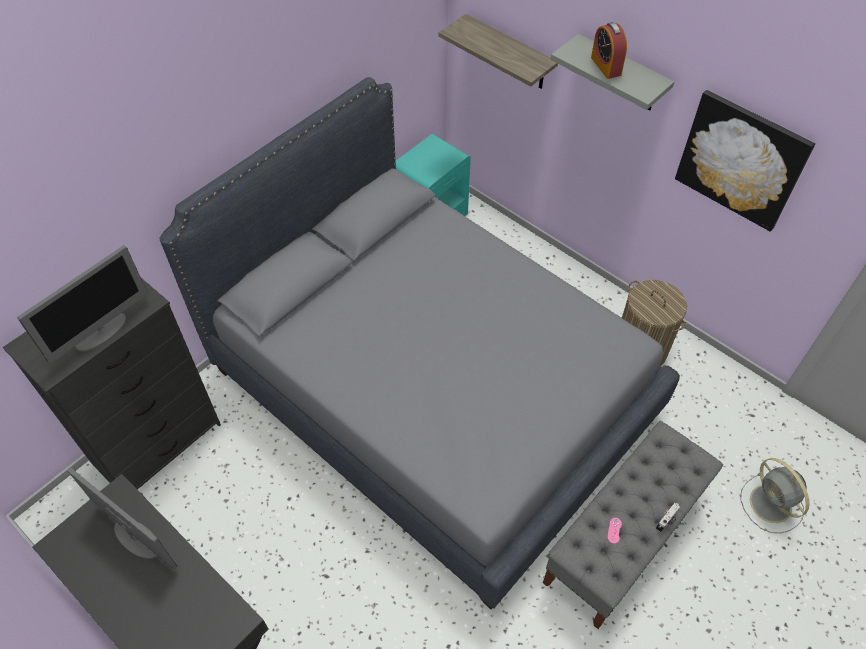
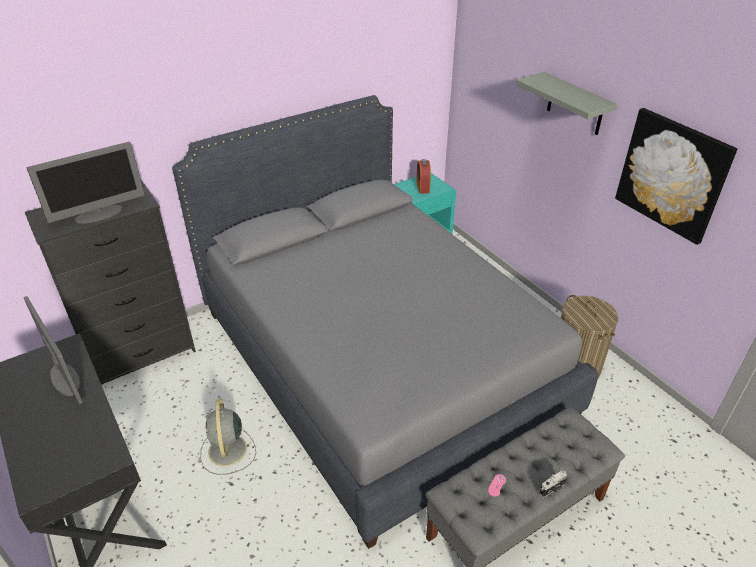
camera: 15 degrees right, 15 degrees down
shelf [438,14,558,89] -> none
alarm clock [591,22,627,79] -> alarm clock moved to [416,159,431,194]
grey fan [740,458,810,533] -> grey fan moved to [200,398,256,475]

